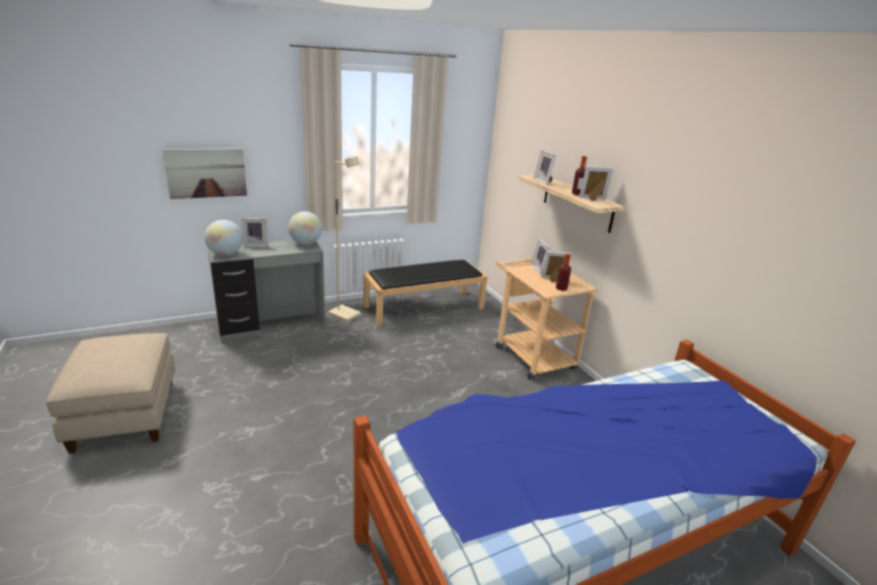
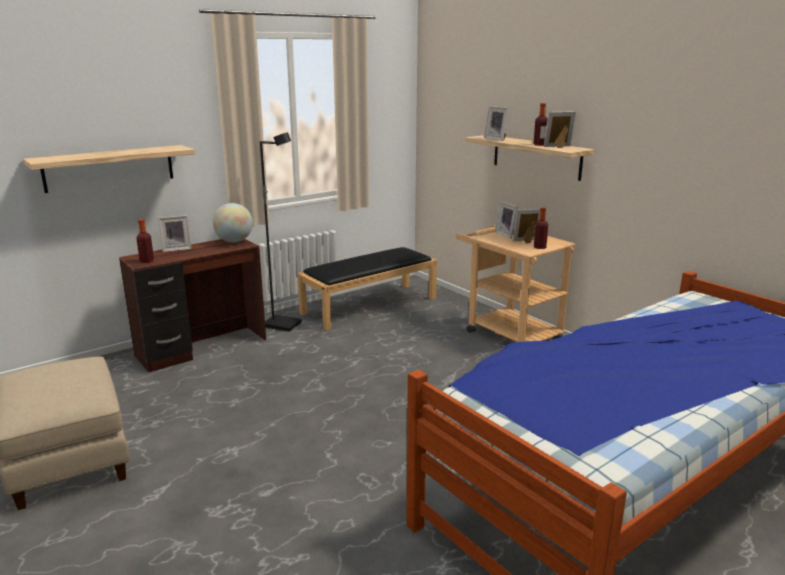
camera: 10 degrees left, 5 degrees down
picture [163,148,247,199] -> shelf [23,145,195,193]
globe [204,220,243,256] -> bottle [136,219,154,263]
grey desk [208,240,325,343] -> brown desk [119,239,266,373]
beige floor lamp [328,157,361,322] -> black floor lamp [260,132,302,332]

